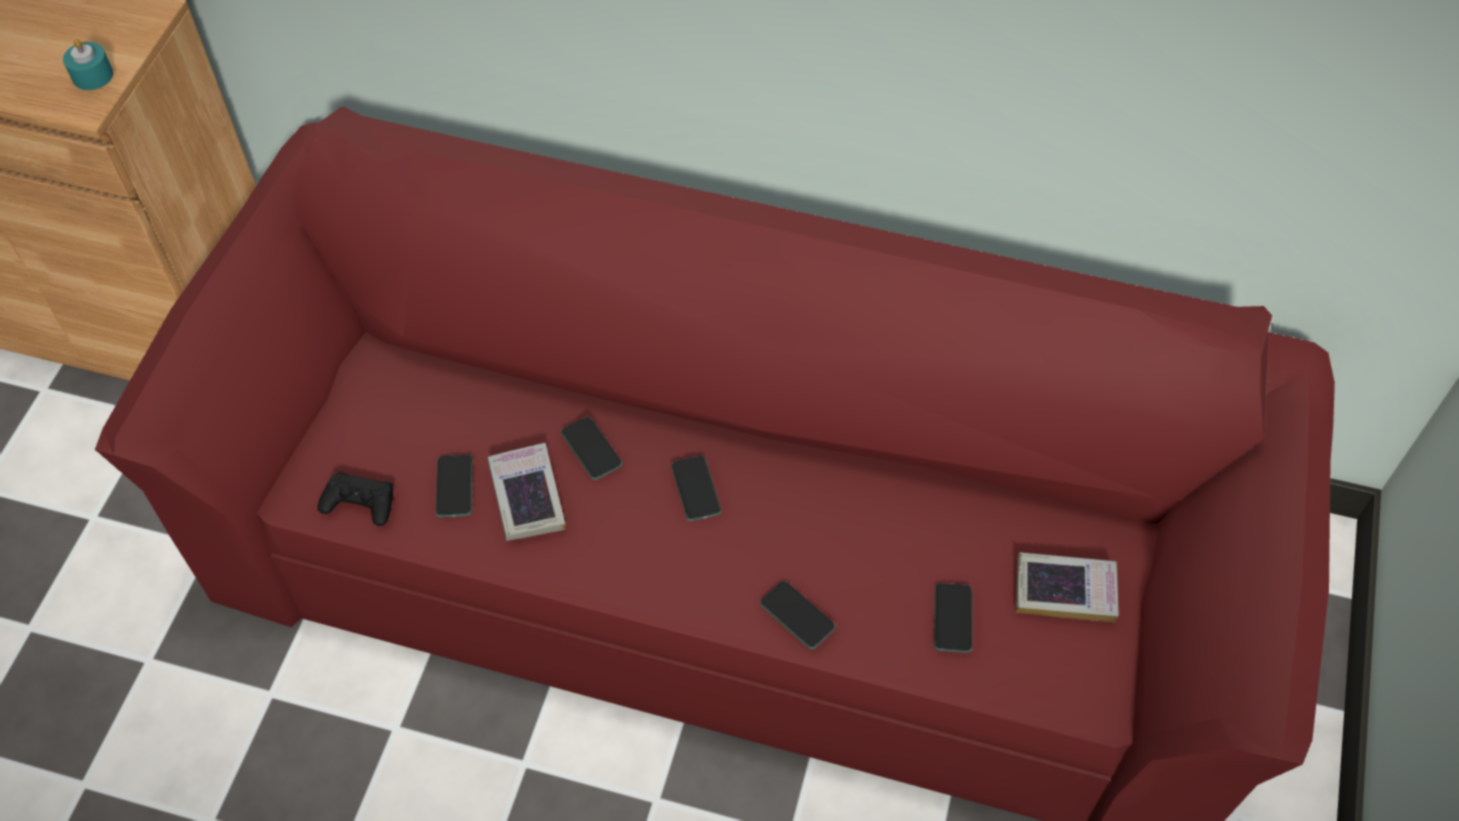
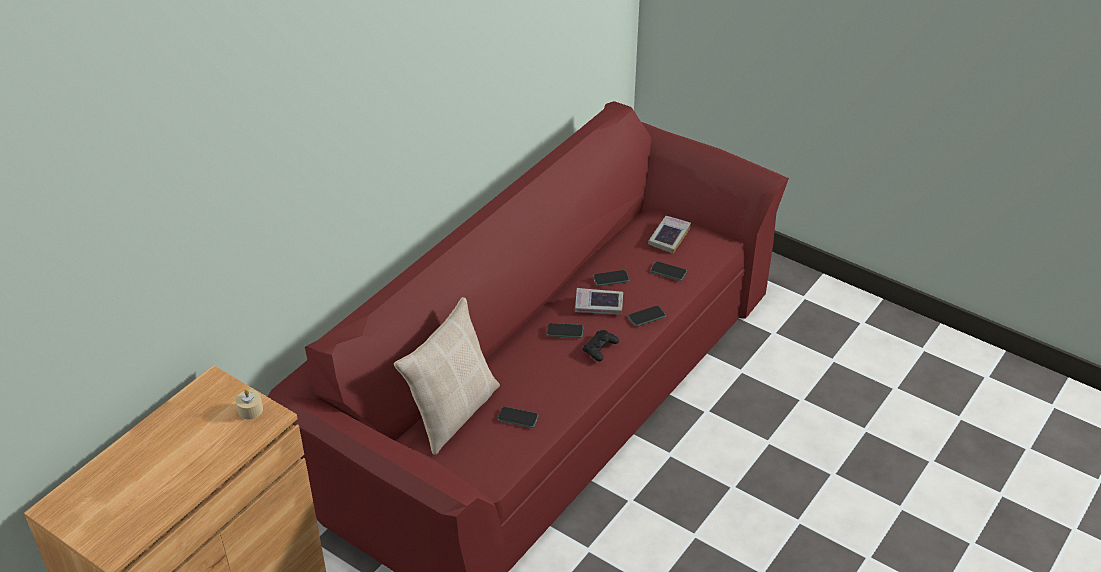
camera: 70 degrees left, 15 degrees down
turquoise candle [63,39,113,90] -> beige candle [235,389,263,419]
black game controller [317,472,393,526] -> black game controller moved to [582,330,619,361]
book [488,443,565,541] -> book moved to [575,288,623,314]
phone [561,417,622,480] -> phone moved to [593,270,629,286]
none -> beige pillow [394,297,500,455]

